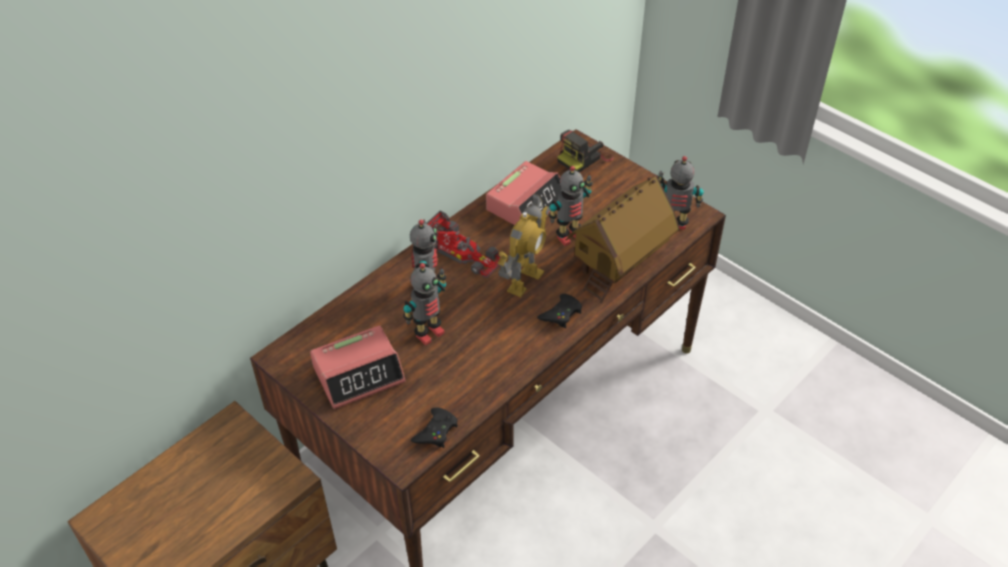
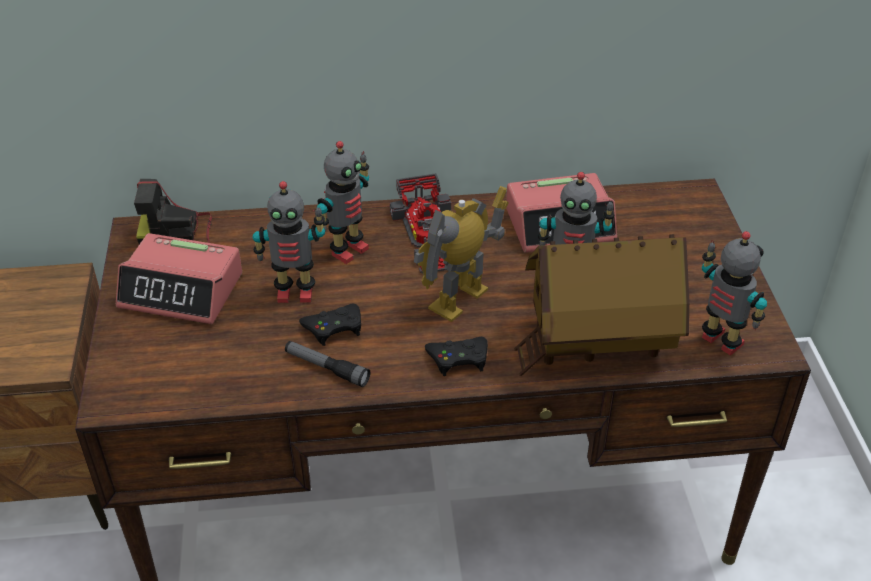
camera: 40 degrees right, 5 degrees down
black game controller [411,407,458,448] -> black game controller moved to [299,304,361,346]
toy robot [497,194,550,297] -> toy robot turned 150 degrees clockwise [414,186,509,322]
camera [557,130,614,172] -> camera moved to [134,179,212,244]
none -> flashlight [285,341,370,387]

